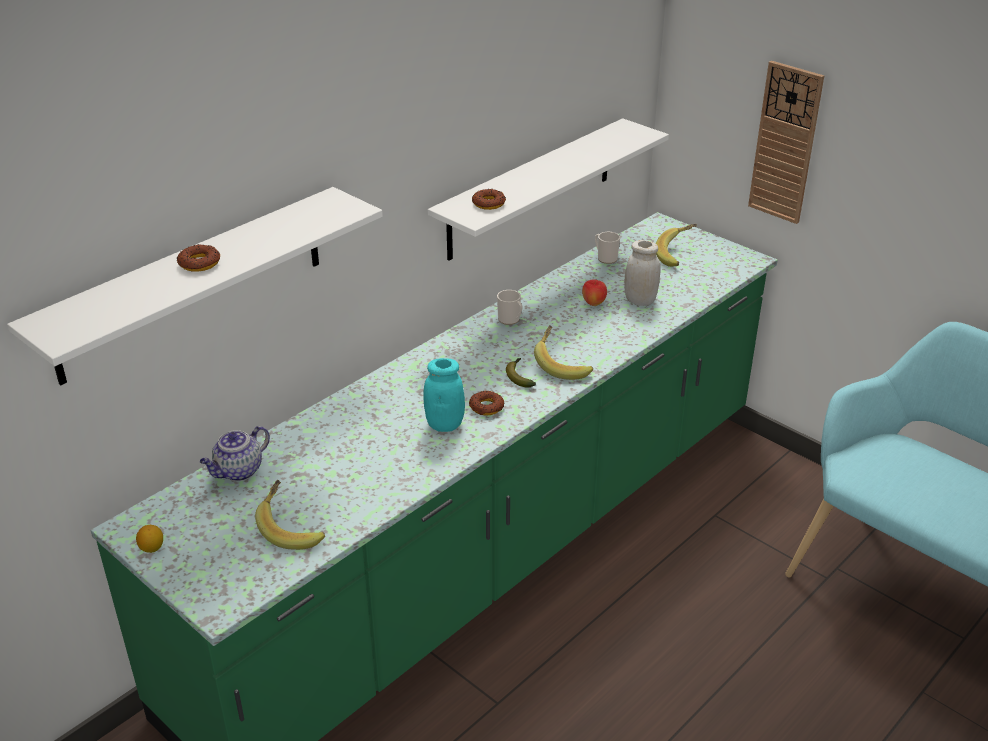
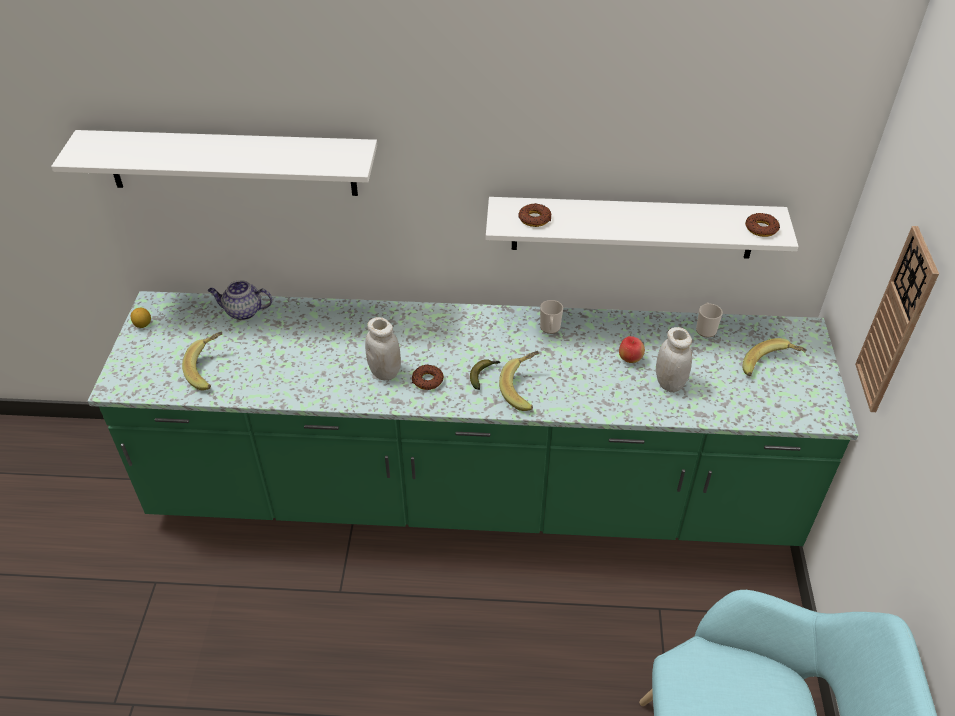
camera: 50 degrees right, 10 degrees up
donut [176,244,220,272] -> donut moved to [745,213,780,237]
turquoise jar [423,358,465,432] -> white jar [365,317,401,380]

